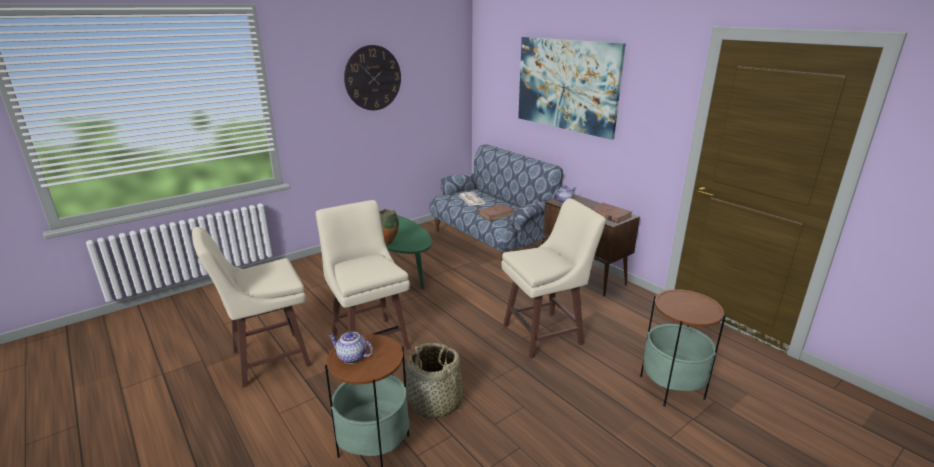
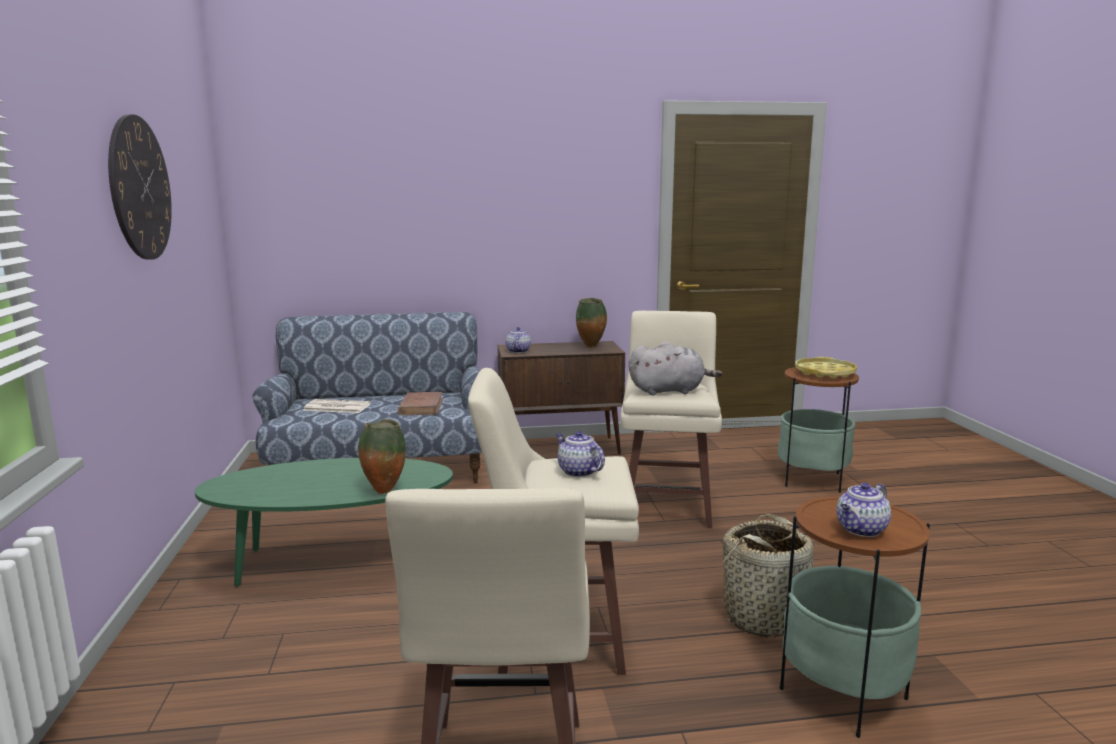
camera: 60 degrees left, 10 degrees down
picture [518,37,626,140] -> none
brown book [590,203,632,223] -> vase [576,298,607,348]
none -> teapot [556,431,605,477]
none -> grey plush toy [629,342,722,395]
none -> yellow tray [795,357,857,378]

